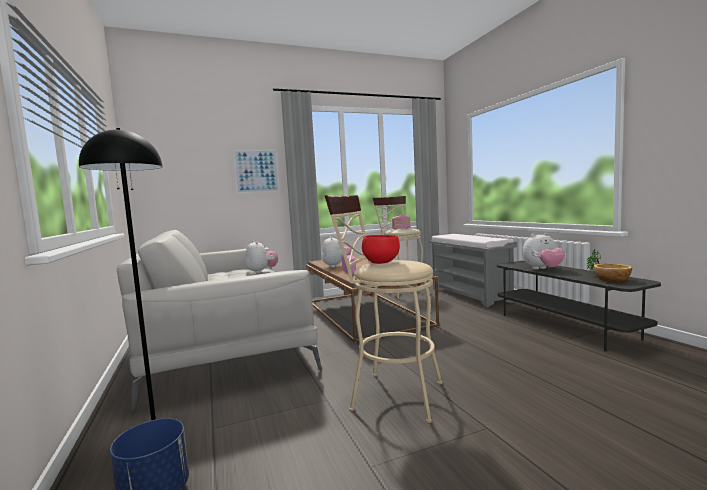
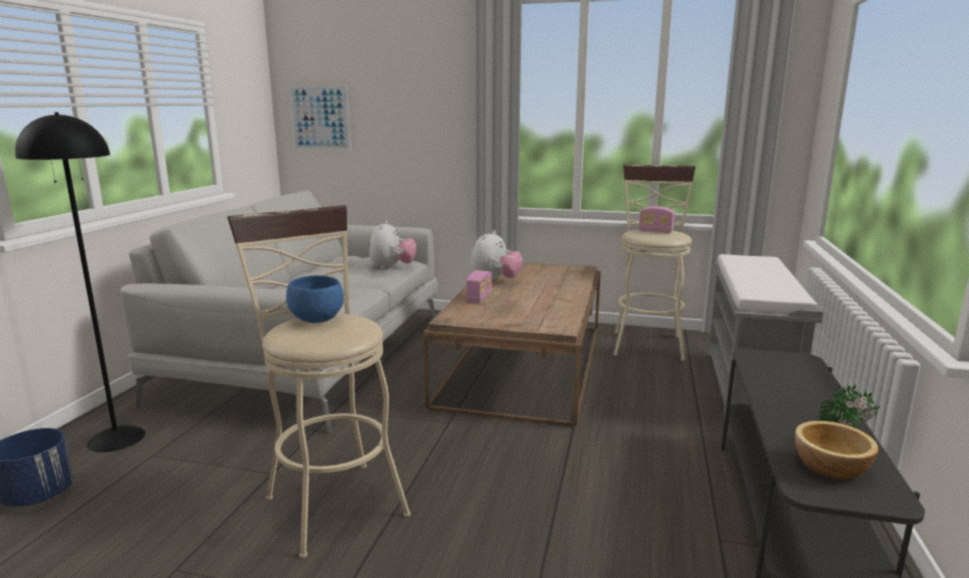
camera: 35 degrees right, 10 degrees up
picture [233,150,280,194] -> picture moved to [289,85,351,151]
red bowl [362,235,400,264] -> blue bowl [286,275,344,323]
plush toy [523,233,565,269] -> none

